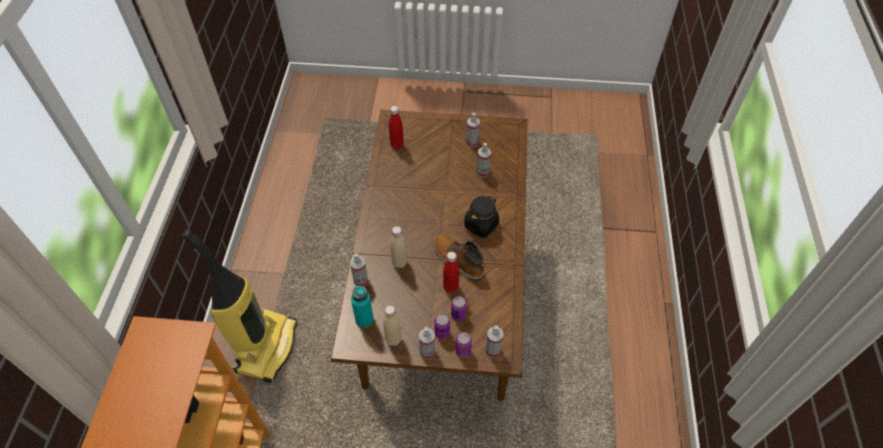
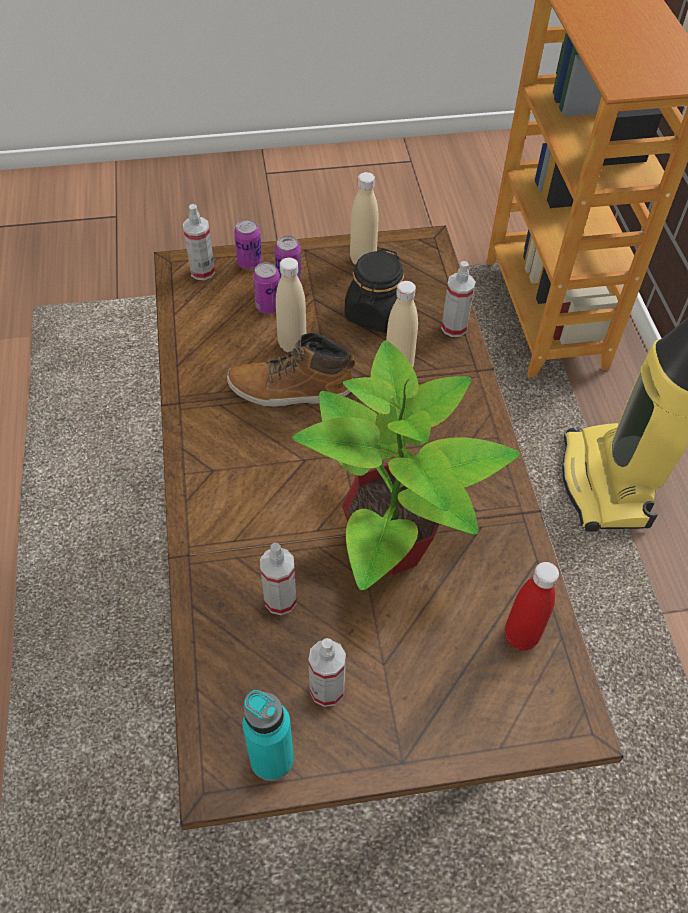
camera: 165 degrees right, 0 degrees up
turquoise bottle [351,285,374,328] -> turquoise bottle moved to [242,690,294,781]
spray bottle [419,327,435,359] -> none
boot [434,234,485,281] -> boot turned 150 degrees clockwise [227,333,355,407]
red bottle [443,251,459,293] -> beige bottle [276,257,307,352]
black jar [464,196,499,238] -> black jar moved to [344,248,404,333]
none -> potted plant [292,340,520,590]

